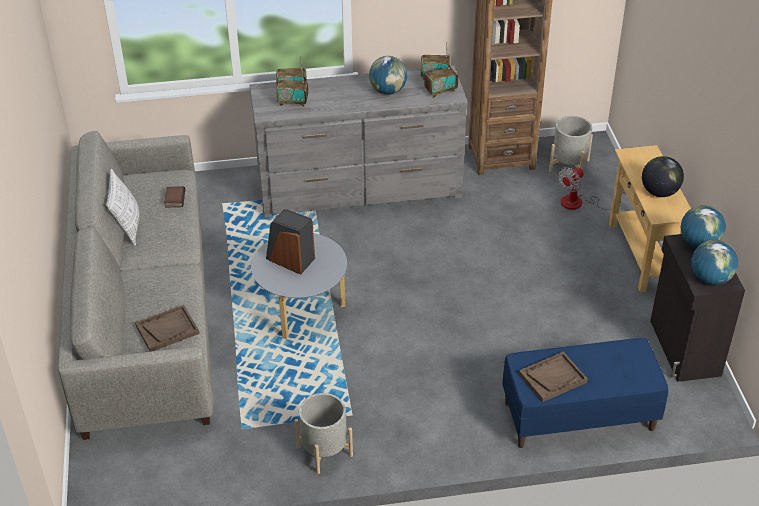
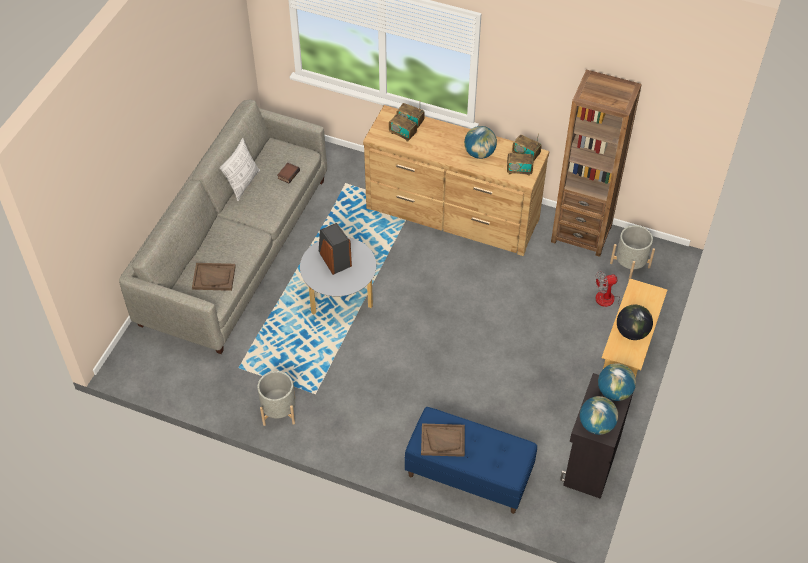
camera: 30 degrees right, 10 degrees up
grey dresser [249,66,468,218] -> brown dresser [363,105,549,256]

